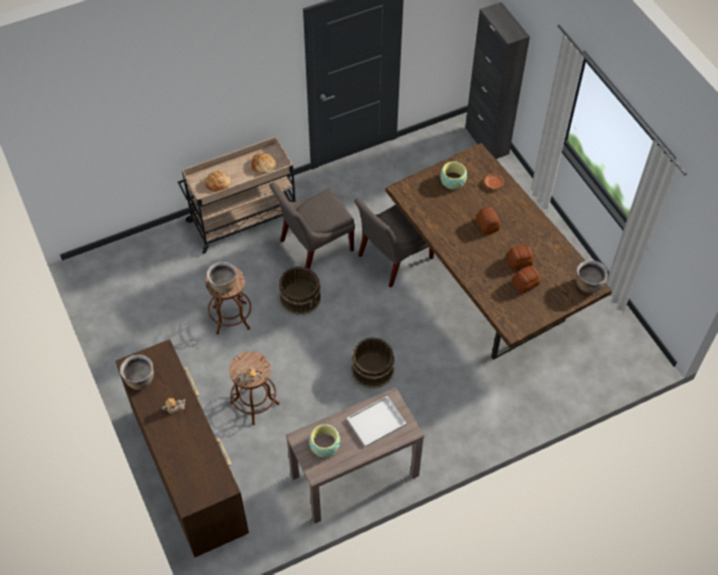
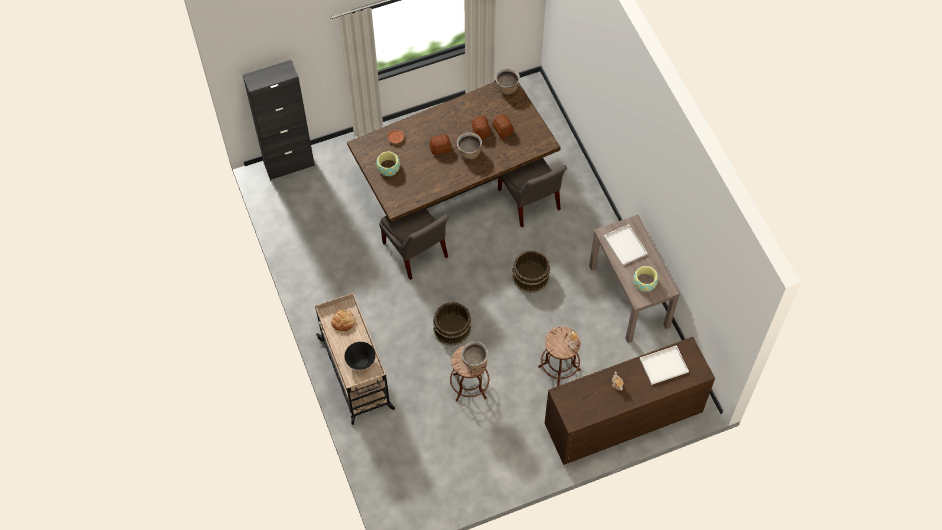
camera: 85 degrees left, 5 degrees up
brown cooking pot [120,355,154,390] -> brown cooking pot moved to [457,132,482,159]
bread [205,171,231,192] -> black bowl [344,342,376,370]
grey chair [270,182,355,270] -> grey chair moved to [498,158,567,227]
none -> white tray [640,345,689,385]

